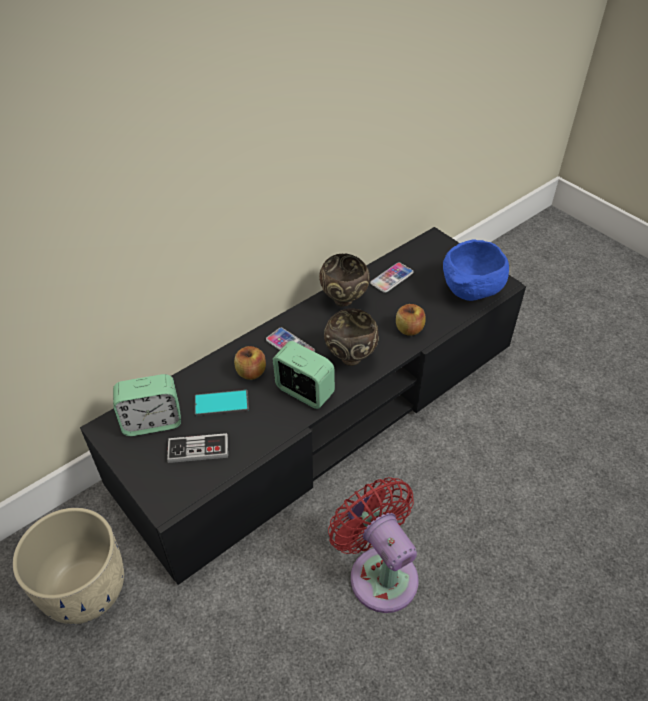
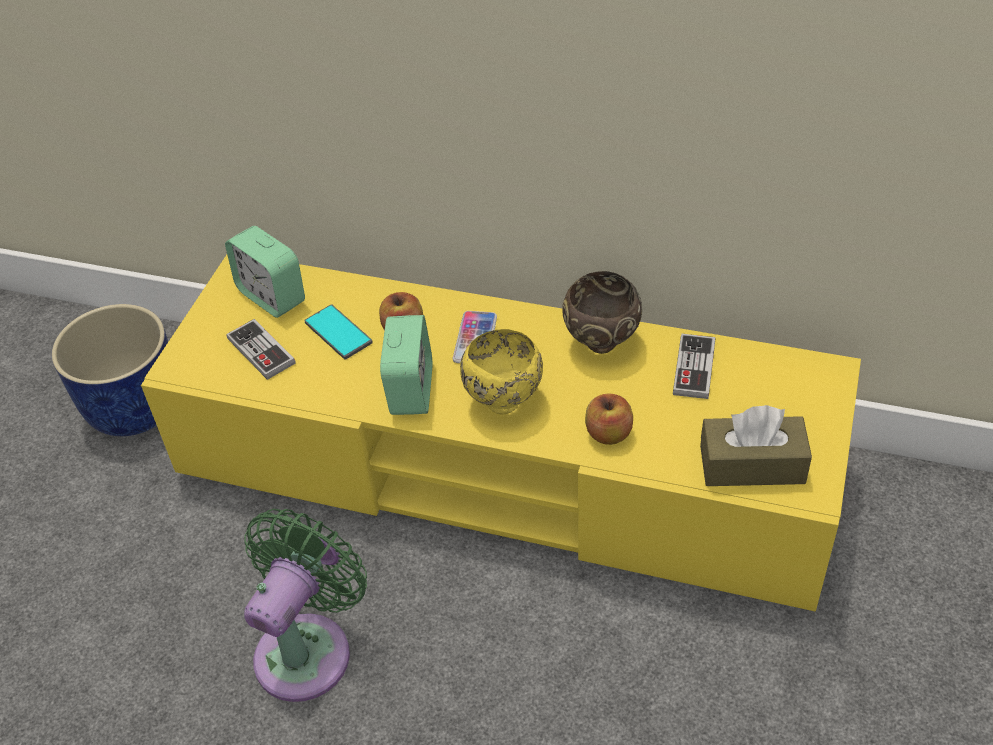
camera: 60 degrees right, 0 degrees up
beige planter [12,508,124,624] -> blue planter [52,304,168,436]
black tv stand [80,227,526,585] -> yellow tv stand [141,255,861,612]
brown bowl [324,309,379,366] -> yellow bowl [460,329,543,415]
red fan [328,477,419,613] -> green fan [244,509,367,702]
phone [370,262,414,293] -> game controller [673,334,715,399]
blue bowl [443,239,509,301] -> brown tissue box [700,405,812,486]

